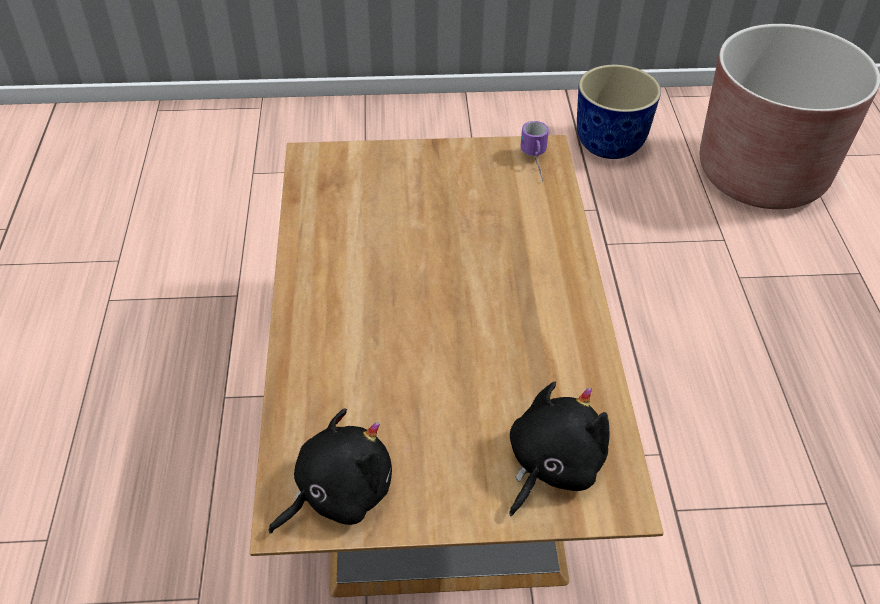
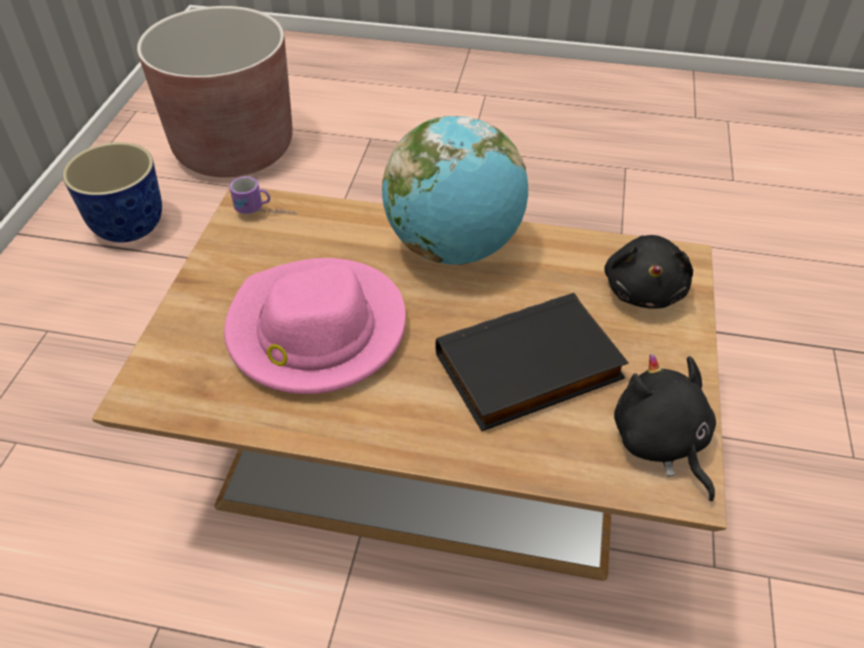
camera: 75 degrees left, 0 degrees up
black plush toy [509,381,609,517] -> black plush toy turned 135 degrees counterclockwise [604,235,693,309]
none -> pink hat [224,258,406,394]
none -> globe [382,116,528,265]
none -> black book [435,293,629,431]

